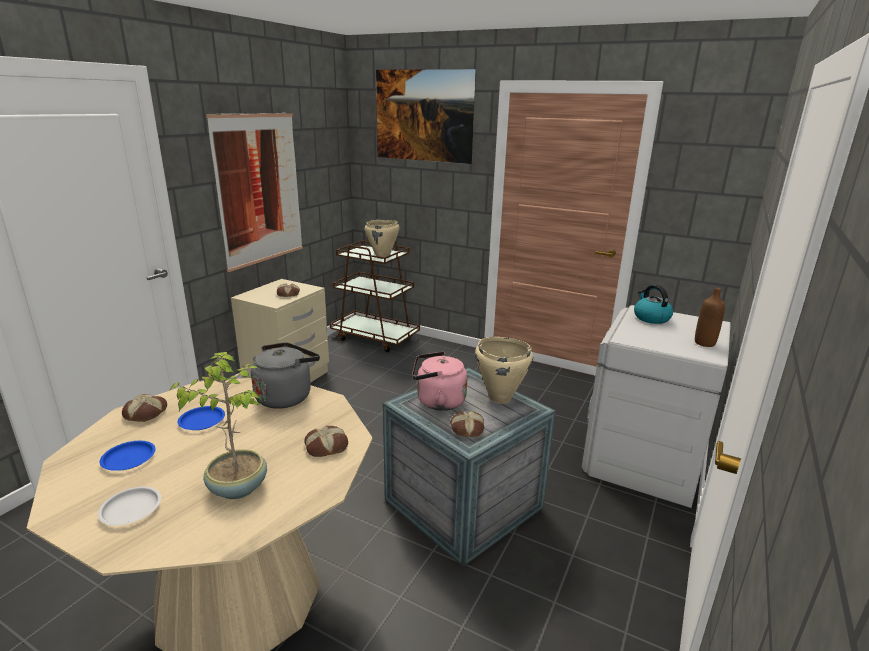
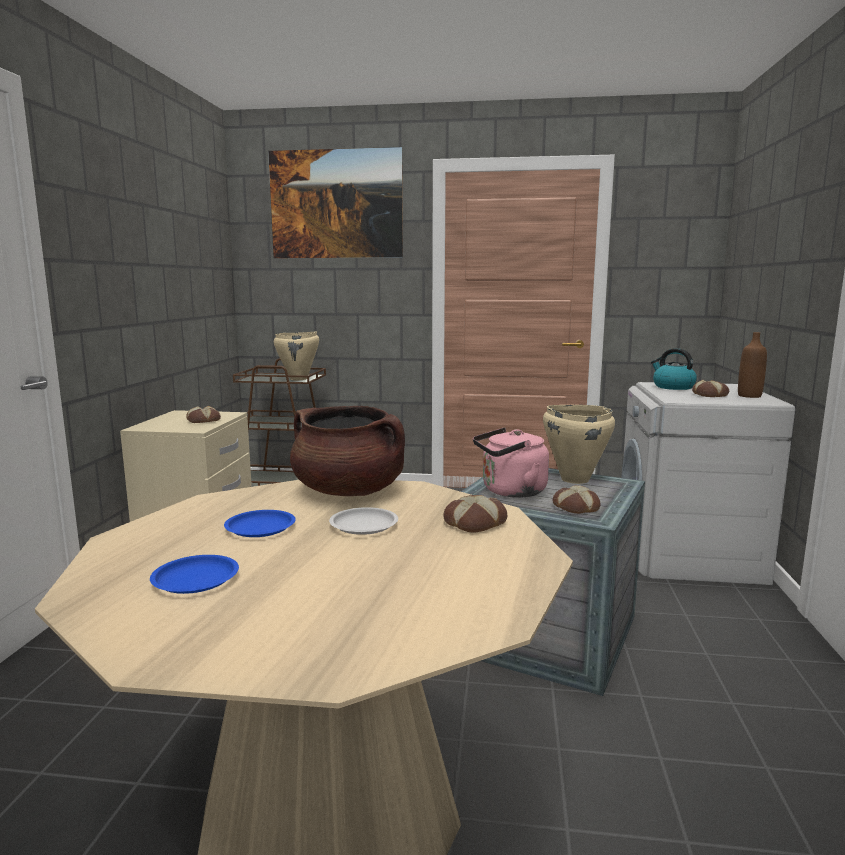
camera: 20 degrees left, 10 degrees down
white plate [98,487,161,526] -> white plate moved to [329,507,398,535]
bread [122,394,167,422] -> bread moved to [692,380,729,397]
potted plant [168,352,267,499] -> none
picture [206,113,303,272] -> none
grey kettle [251,342,320,409] -> brown cooking pot [290,406,405,496]

